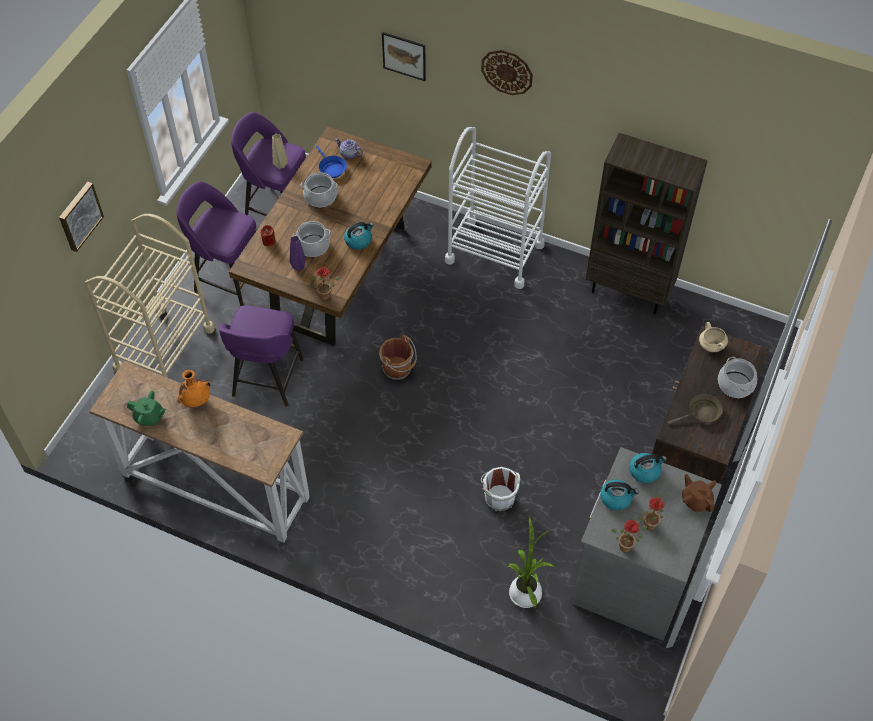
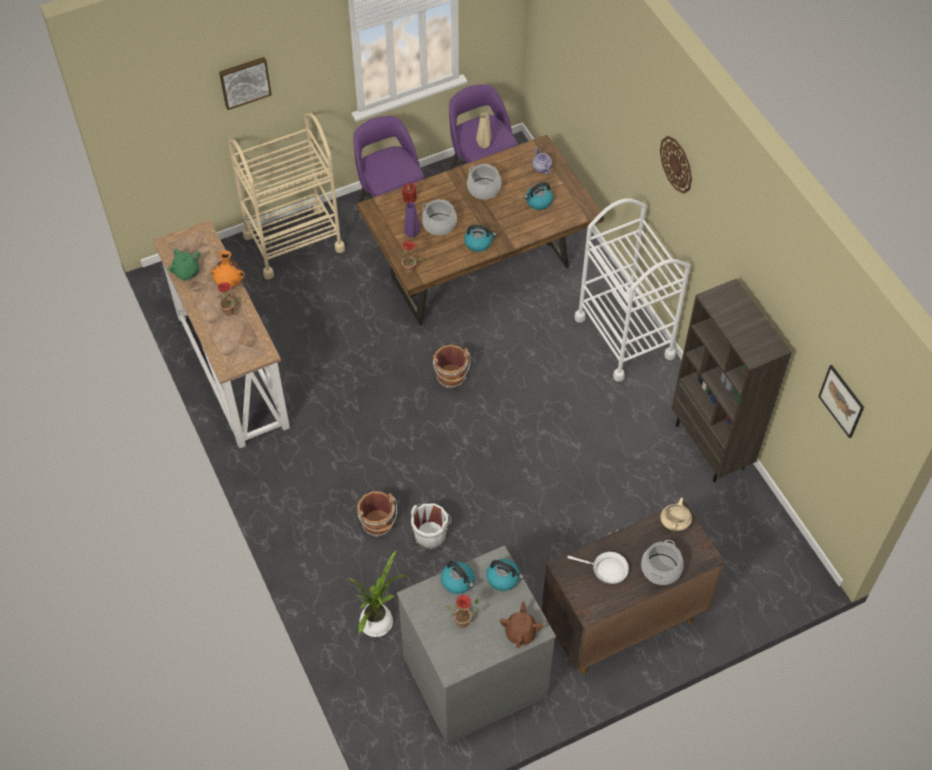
camera: 40 degrees right, 0 degrees up
purple stool [219,305,304,407] -> none
blue frying pan [316,146,347,178] -> none
picture [382,32,426,81] -> picture moved to [818,365,864,438]
potted plant [612,520,647,552] -> potted plant moved to [218,282,242,316]
brown frying pan [667,394,723,424] -> white frying pan [567,552,629,584]
none -> brown bucket [357,491,397,537]
none -> kettle [524,182,553,210]

